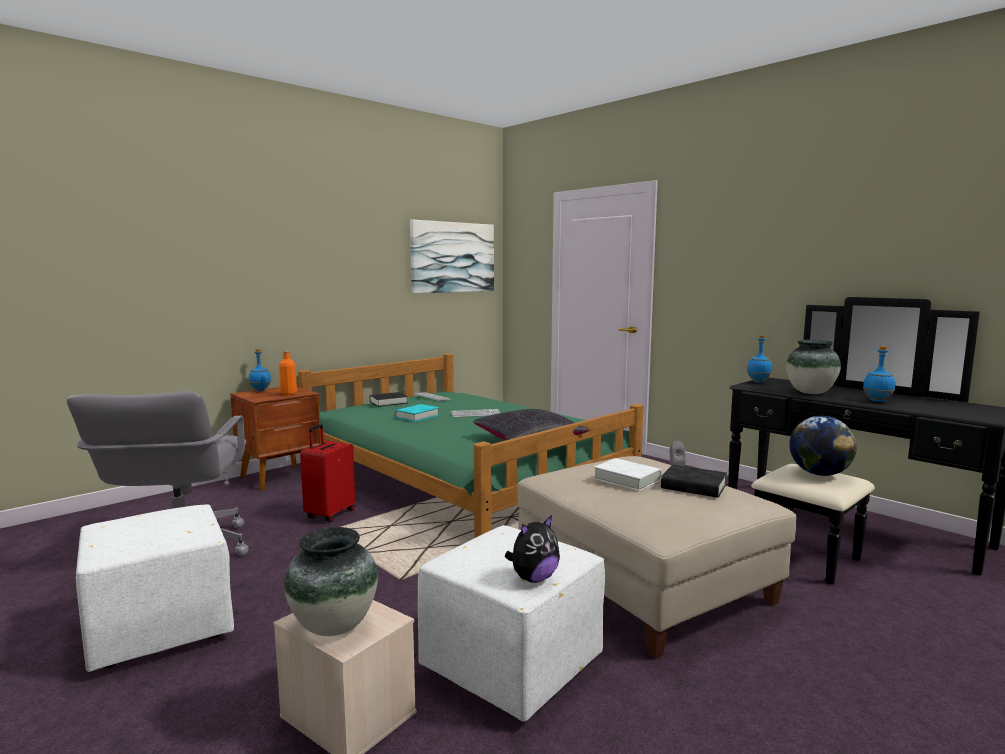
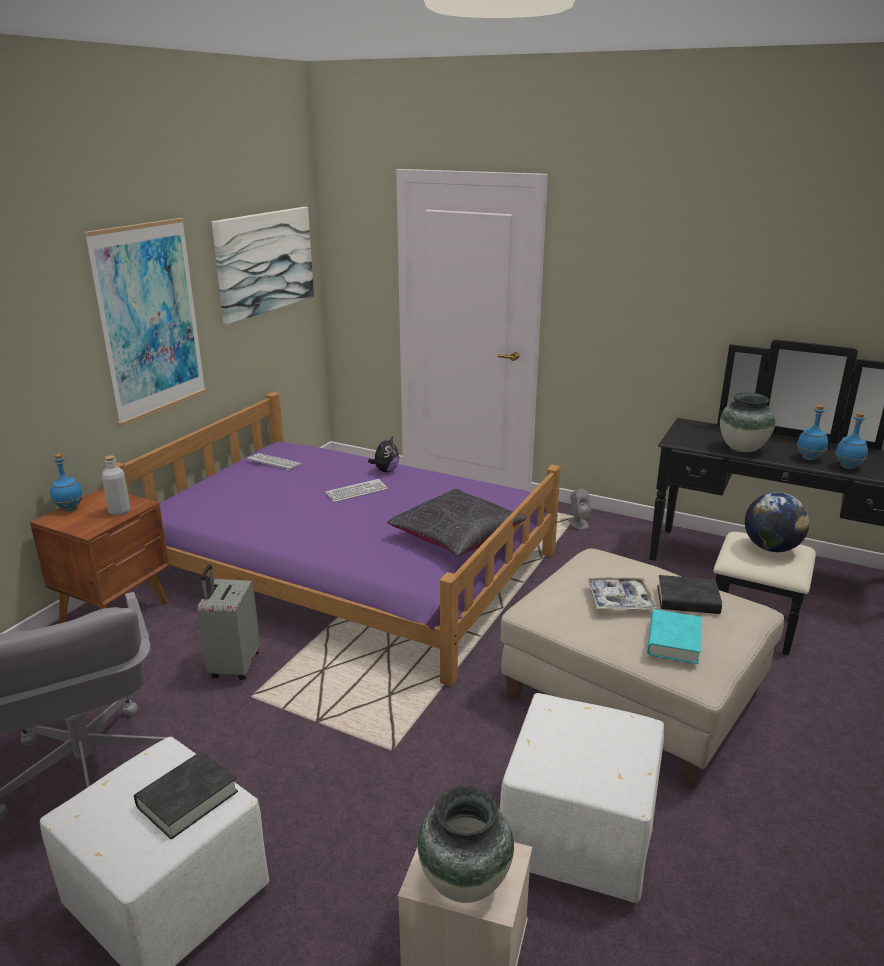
camera: 20 degrees left, 15 degrees up
orange bottle [279,351,297,395] -> grey bottle [102,455,130,516]
green bed [298,353,643,538] -> purple bed [116,392,561,687]
red suitcase [300,424,355,522] -> grey suitcase [197,565,260,680]
black book [370,392,408,407] -> black book moved to [134,751,238,840]
turquoise book [395,404,439,422] -> turquoise book moved to [647,610,701,664]
plush toy [505,515,560,583] -> plush toy moved to [368,436,399,472]
white book [593,458,662,491] -> tray [587,577,657,610]
blue bottle [747,335,772,383] -> blue bottle moved to [835,413,868,469]
none -> picture [83,218,207,426]

